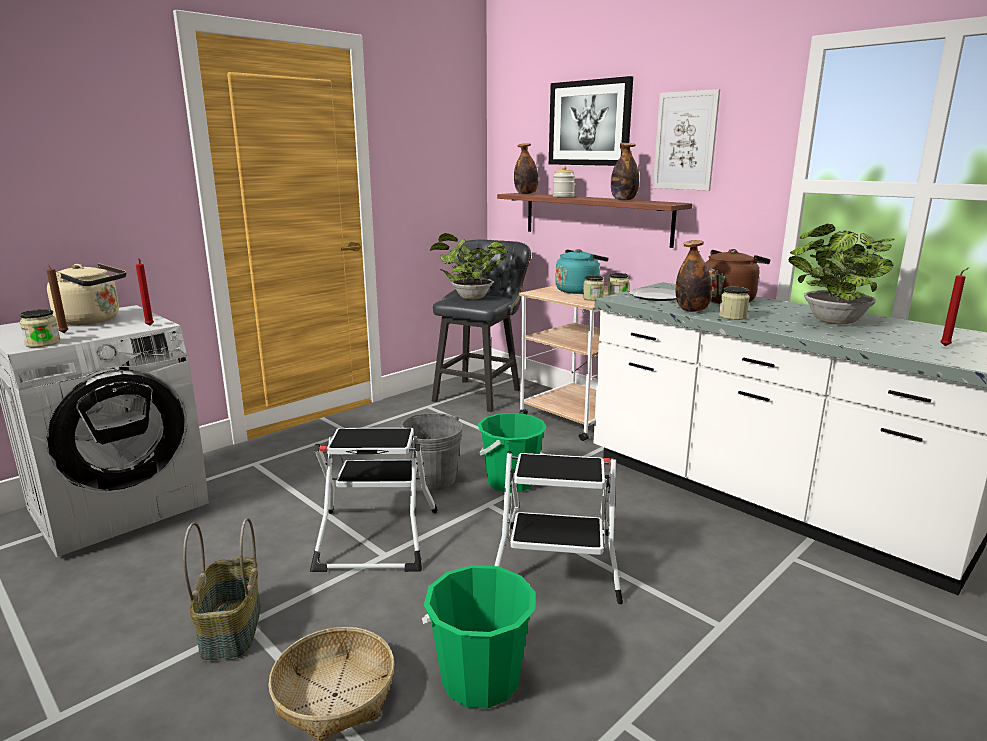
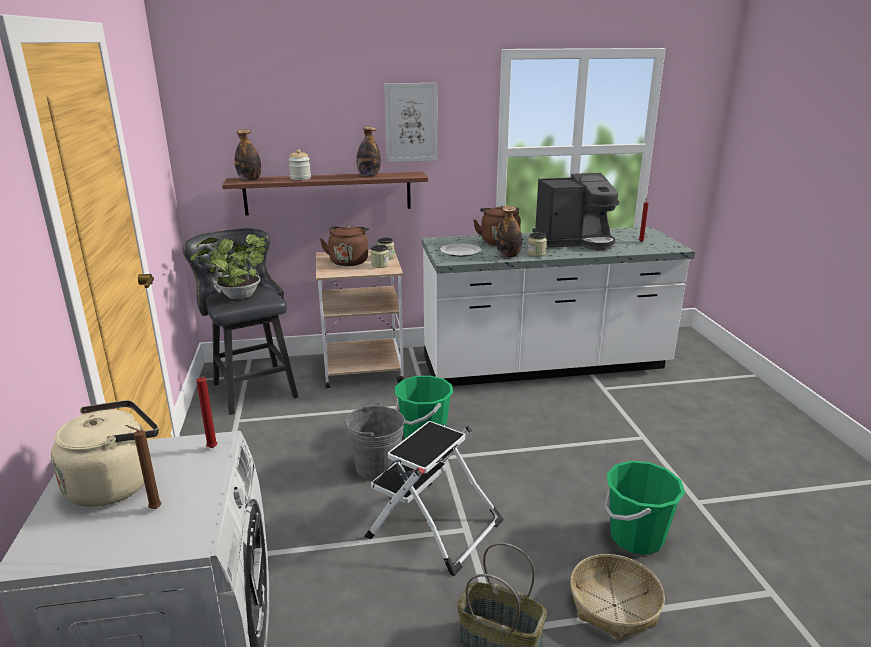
camera: 55 degrees left, 5 degrees up
jar [20,309,61,347] -> none
step ladder [495,451,623,604] -> none
picture [549,76,633,166] -> none
turquoise kettle [555,249,609,294] -> brown kettle [320,225,369,266]
potted plant [788,224,894,324] -> coffee machine [532,173,620,250]

